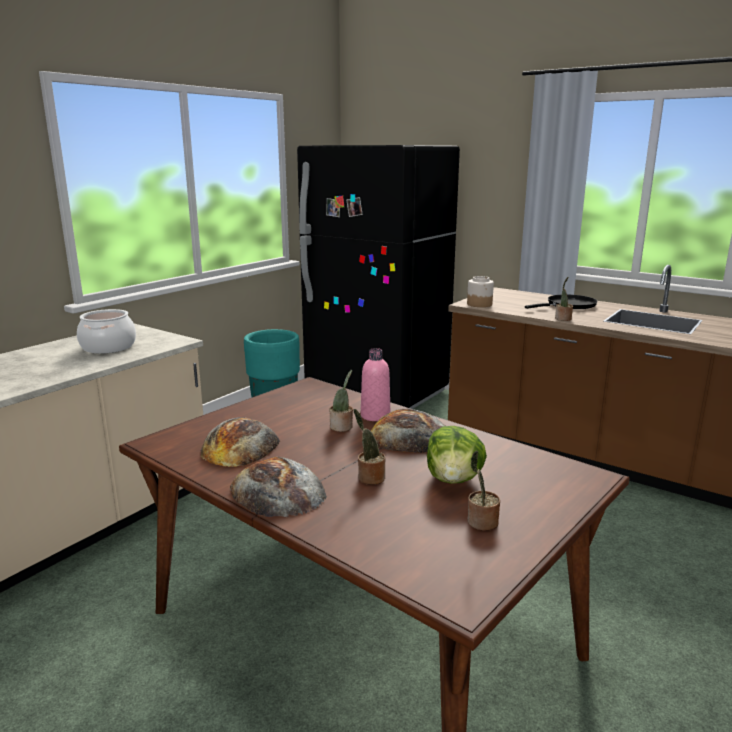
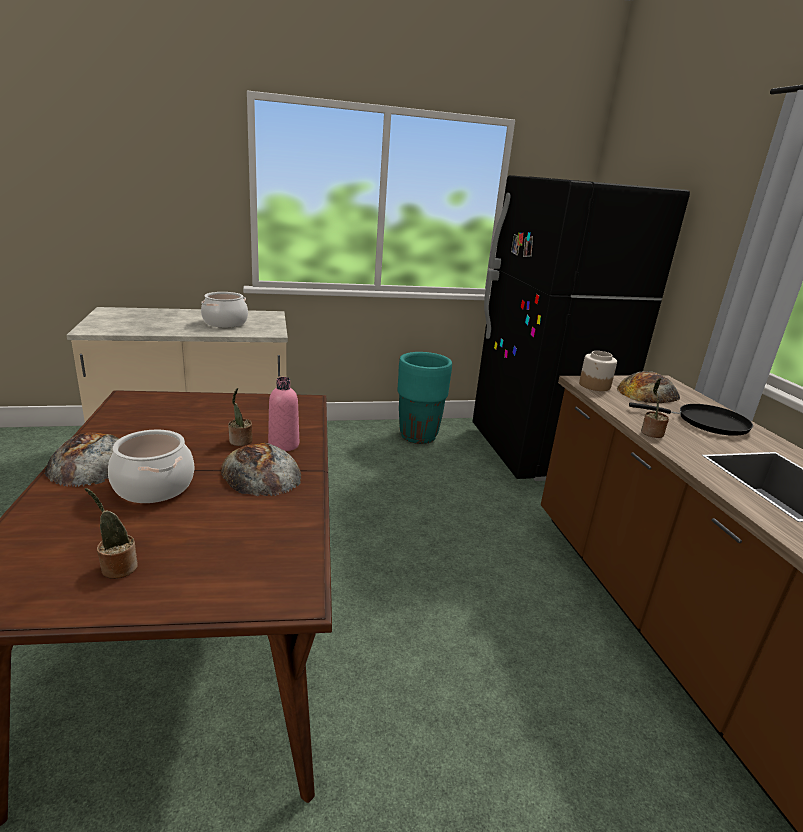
camera: 40 degrees right, 5 degrees up
bread [201,417,280,467] -> bread moved to [617,371,680,403]
potted plant [353,409,385,485] -> cooking pot [108,429,194,503]
lettuce [427,426,487,484] -> none

